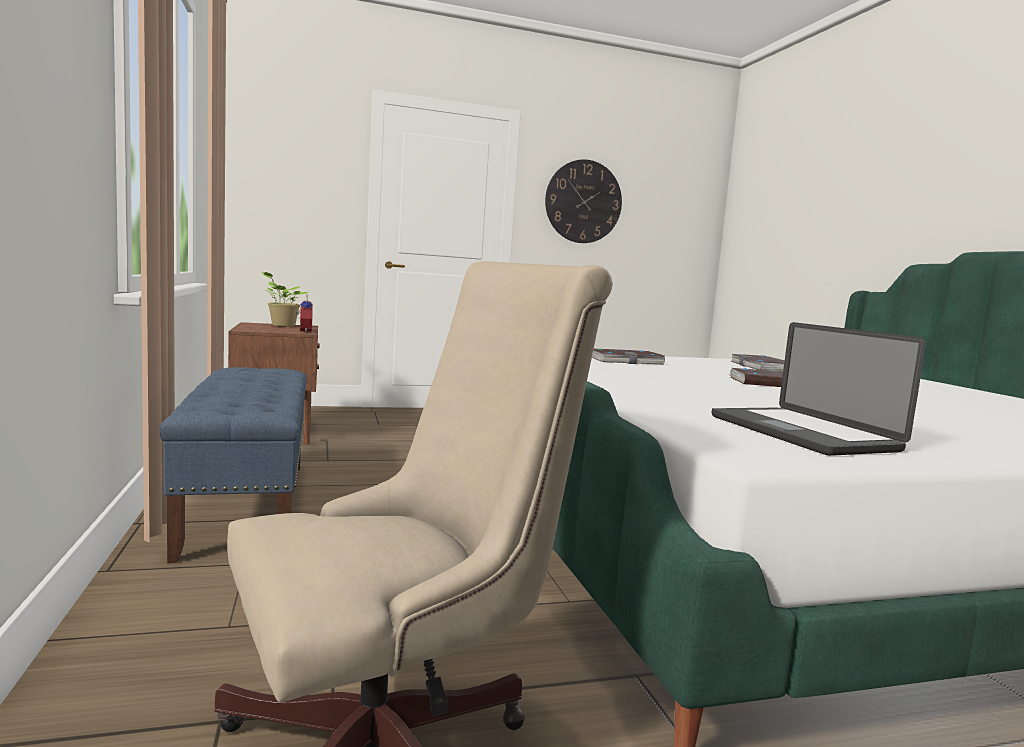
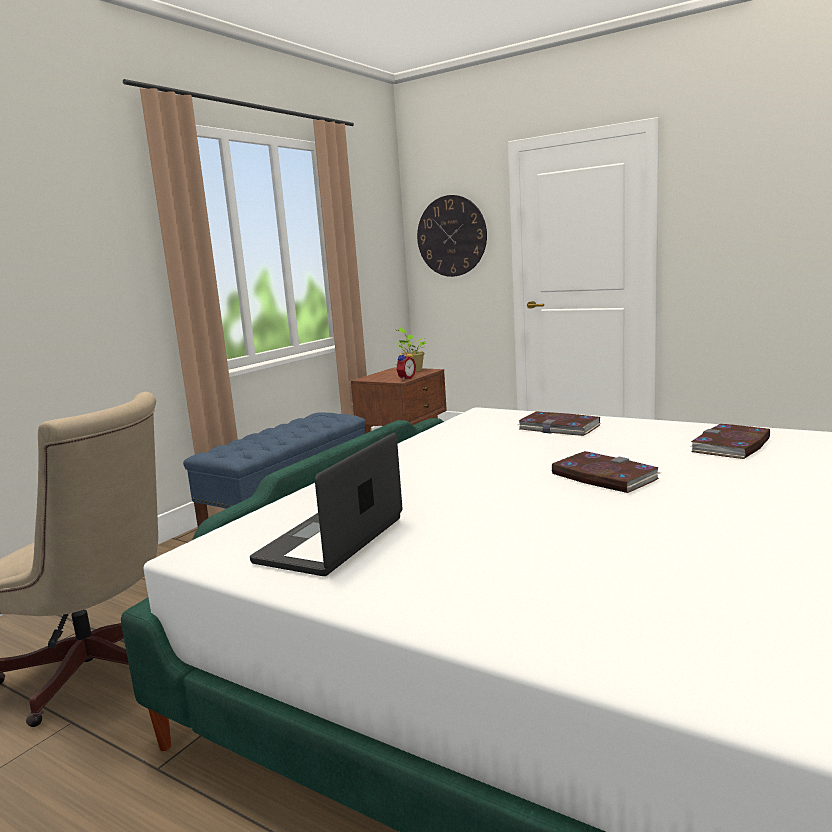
camera: 50 degrees right, 5 degrees up
wall clock [545,159,622,243] -> wall clock moved to [417,195,487,277]

